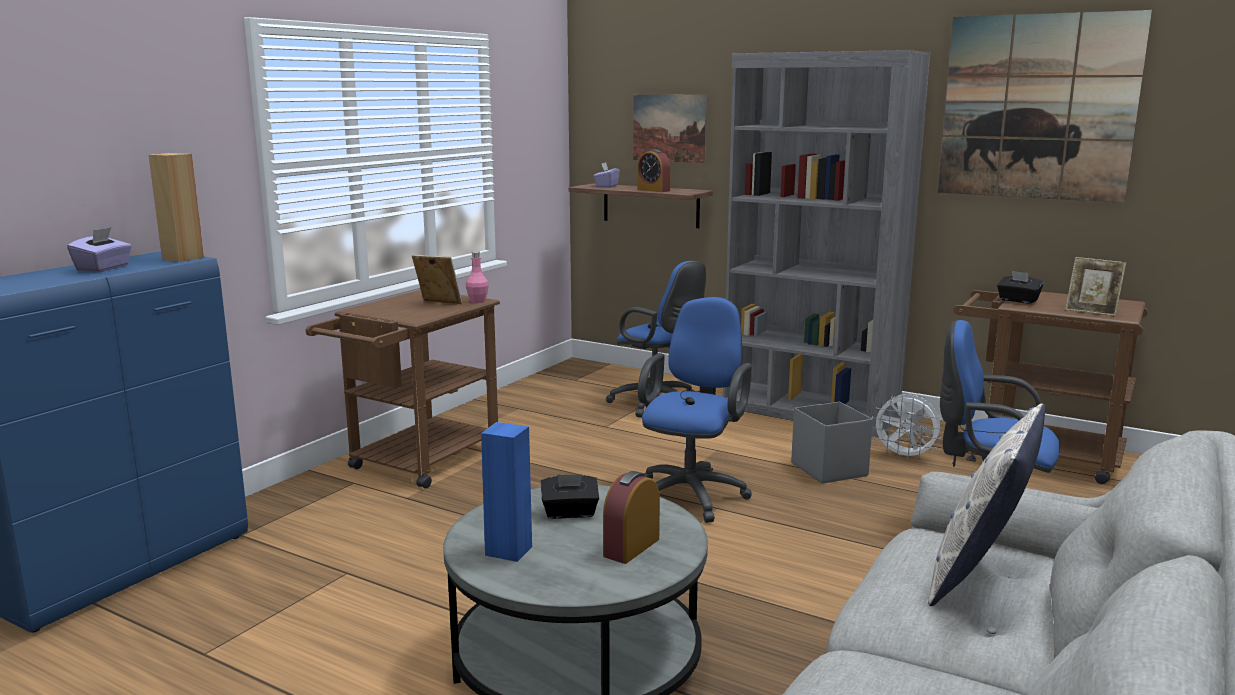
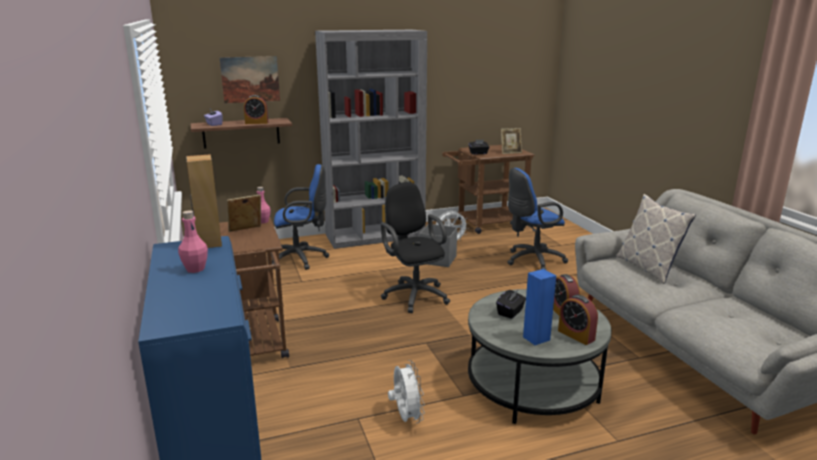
camera: 50 degrees left, 5 degrees up
purple tissue box [67,227,132,272] -> pink bottle [178,210,208,273]
blue office chair [638,297,752,523] -> black office chair [381,182,450,313]
picture [938,10,1152,203] -> none
none -> white fan [388,360,425,423]
none -> alarm clock [558,295,598,345]

